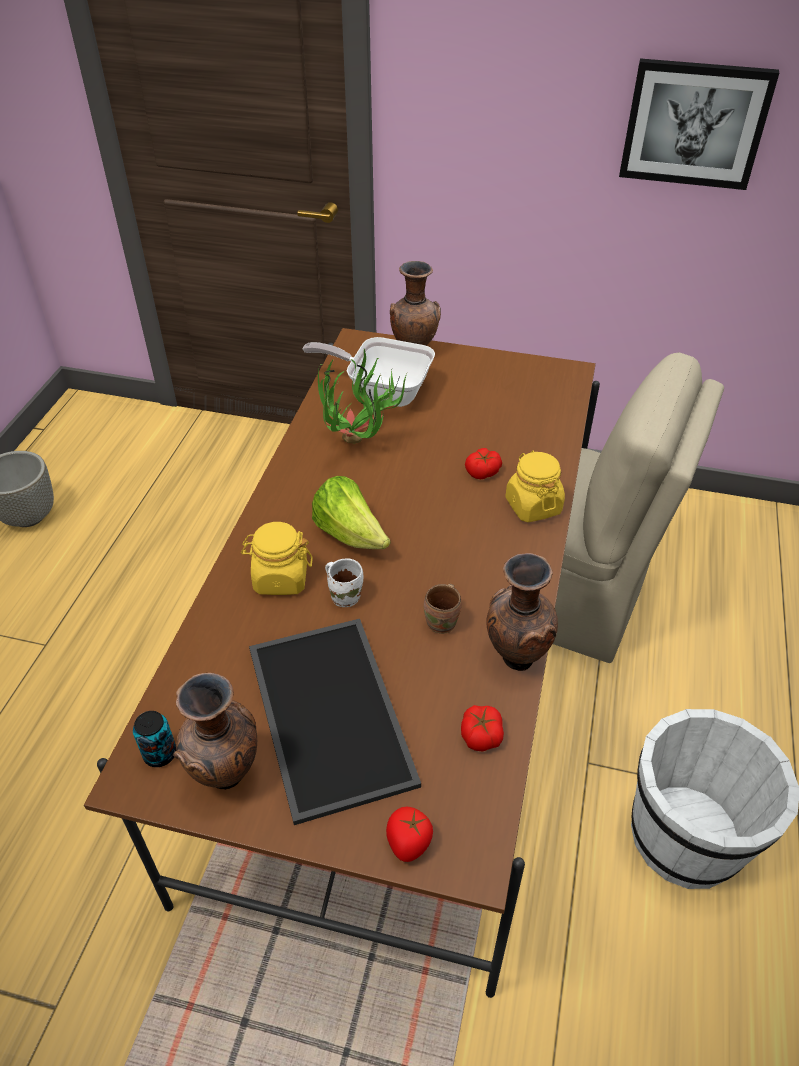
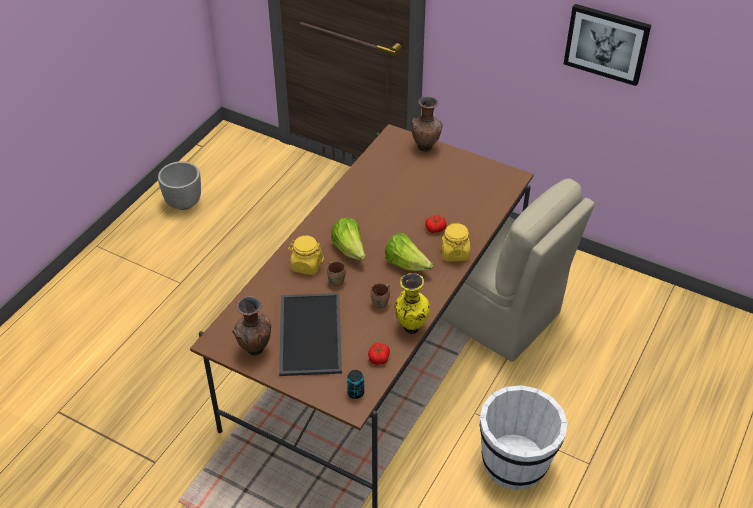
camera: 15 degrees right, 0 degrees up
can [133,711,176,767] -> can moved to [347,370,364,399]
frying pan [303,337,435,407] -> none
potted plant [318,348,407,443] -> none
white mug [325,558,363,607] -> brown mug [327,261,346,287]
tomato [386,807,433,862] -> none
brown vase [486,553,558,671] -> yellow vase [394,273,430,334]
none -> lettuce [385,233,434,271]

